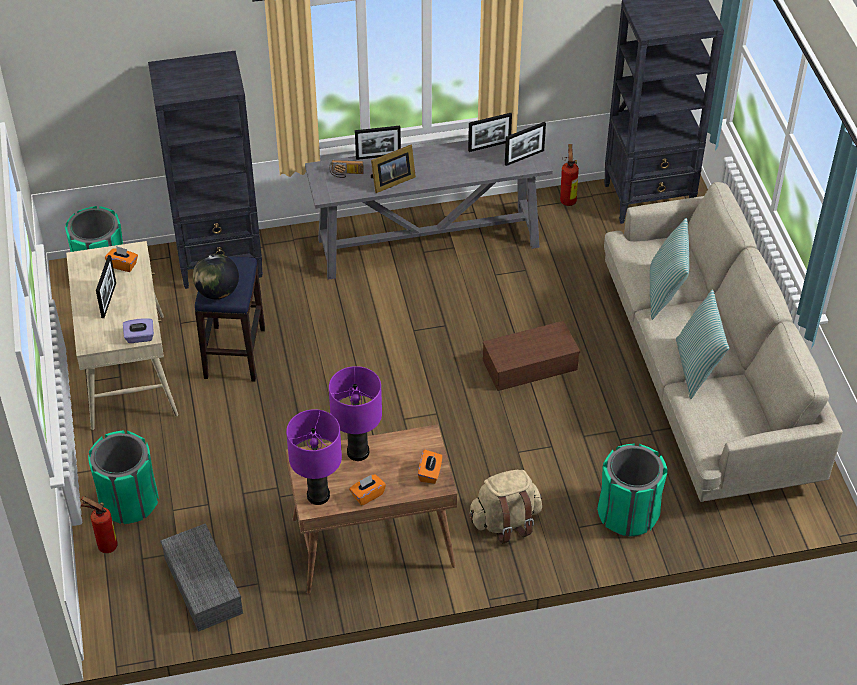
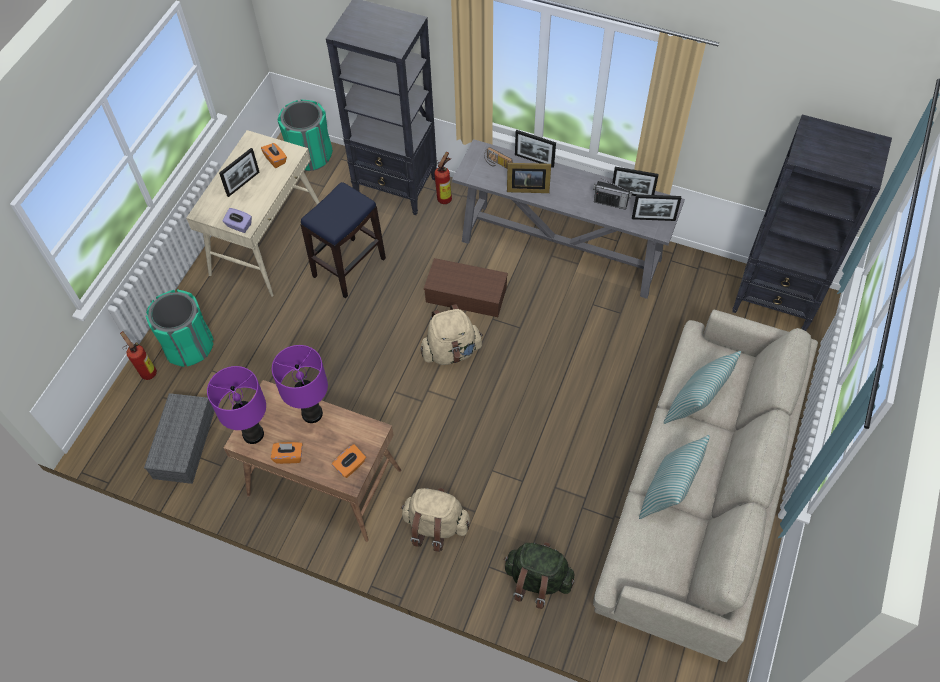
camera: 35 degrees right, 10 degrees up
globe [193,254,239,299] -> none
brown storage box [483,321,580,391] -> brown storage box moved to [424,258,508,317]
fire extinguisher [560,144,579,206] -> fire extinguisher moved to [434,152,452,204]
green trash can [597,443,668,537] -> green backpack [504,542,574,609]
none -> beige backpack [421,304,483,365]
none -> radio [593,178,632,210]

